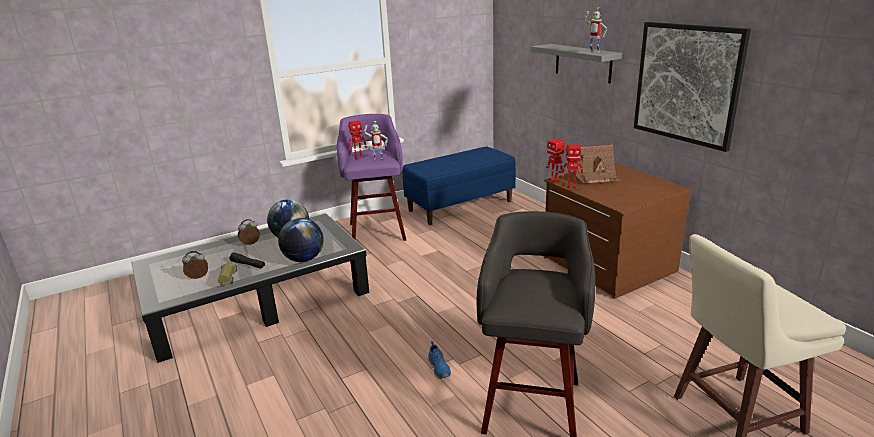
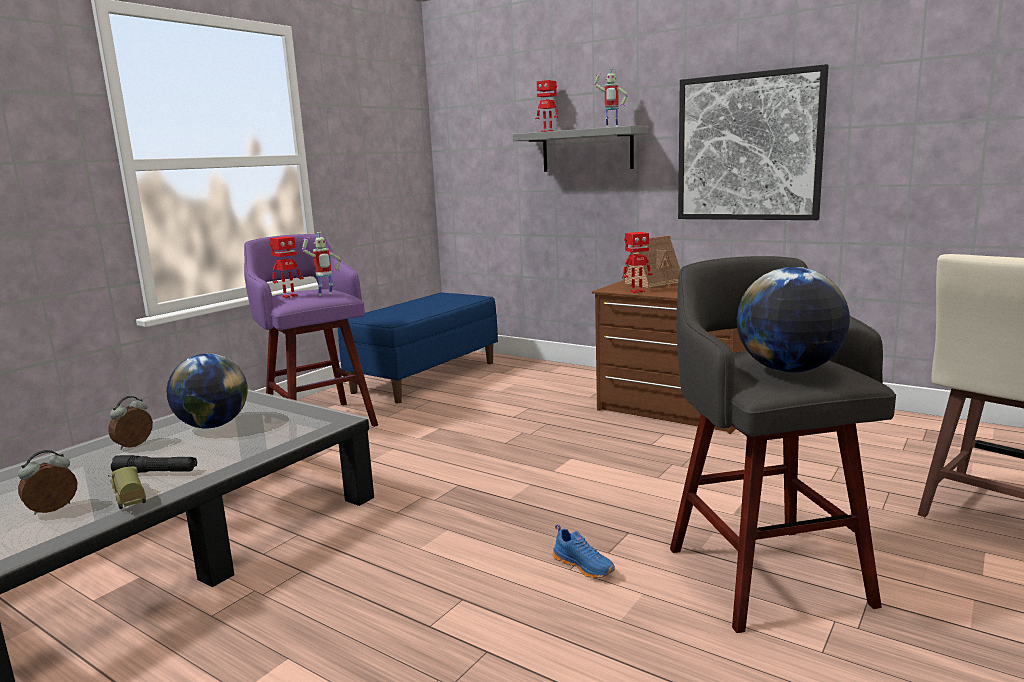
camera: 25 degrees left, 10 degrees down
globe [278,218,324,262] -> globe moved to [737,267,850,372]
toy robot [546,139,565,182] -> toy robot moved to [535,80,558,132]

